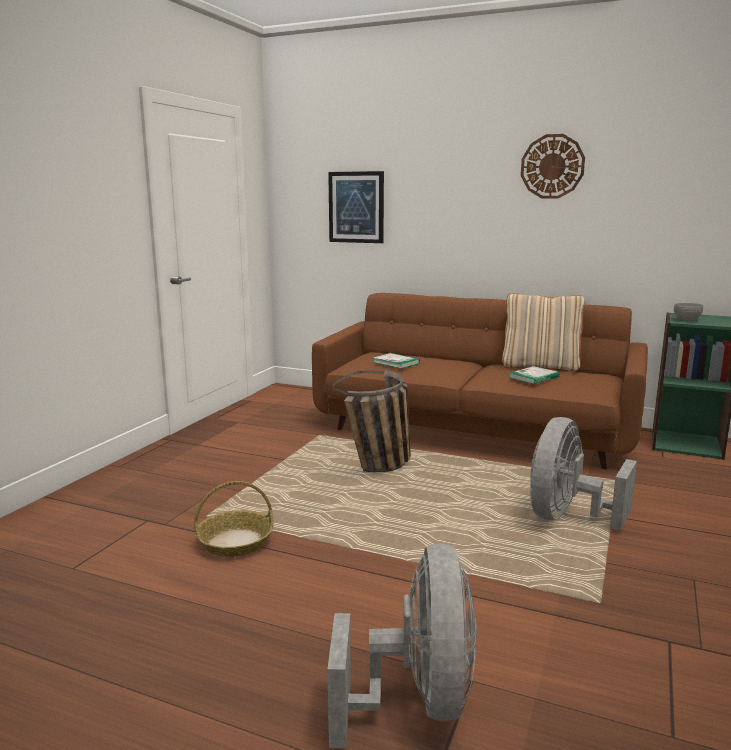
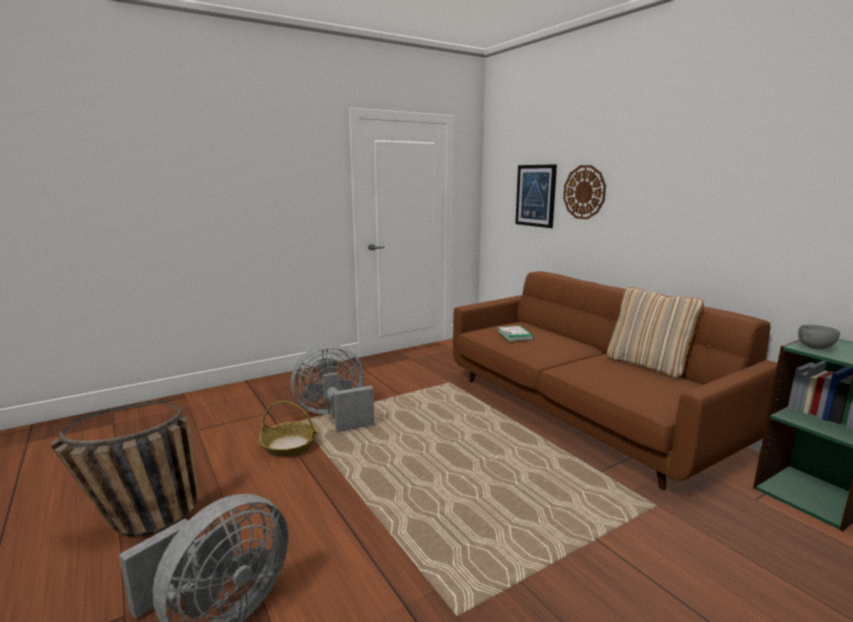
camera: 35 degrees right, 0 degrees up
basket [333,370,411,472] -> basket moved to [51,400,199,536]
book [509,366,560,384] -> none
wall clock [521,134,585,199] -> wall clock moved to [563,165,606,219]
grey fan [530,417,637,531] -> grey fan moved to [291,344,374,432]

